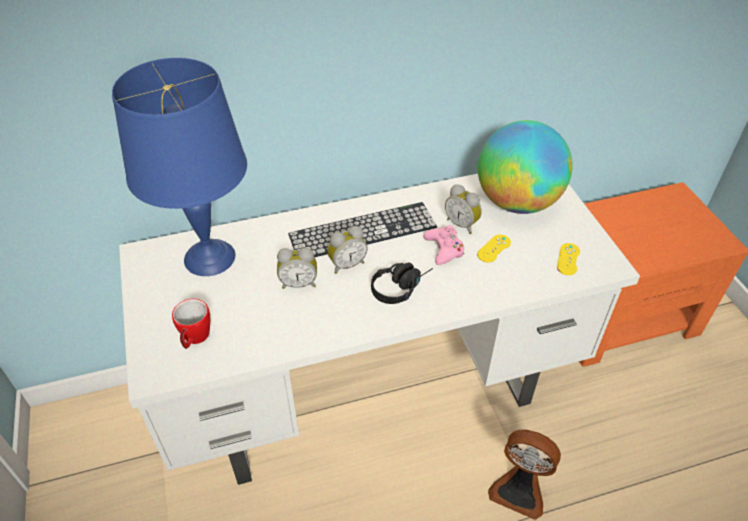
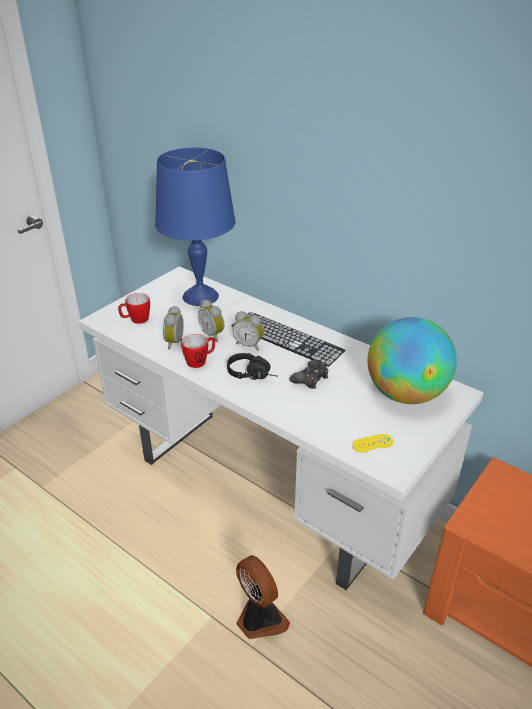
camera: 55 degrees right, 10 degrees down
pink game controller [423,225,464,265] -> black game controller [289,360,328,389]
alarm clock [445,184,482,234] -> alarm clock moved to [163,306,184,350]
yellow game controller [477,235,511,262] -> none
fan [488,429,561,520] -> fan turned 150 degrees clockwise [236,555,290,639]
none -> mug [181,334,215,368]

